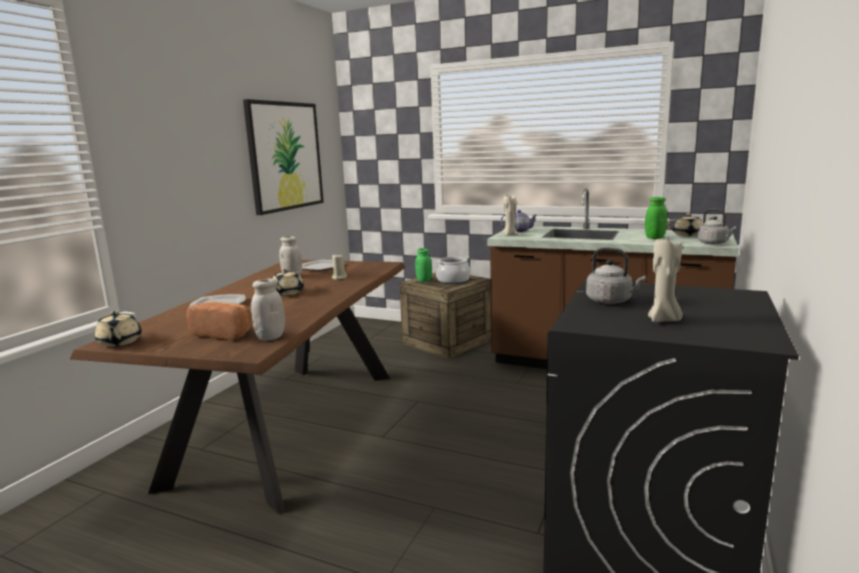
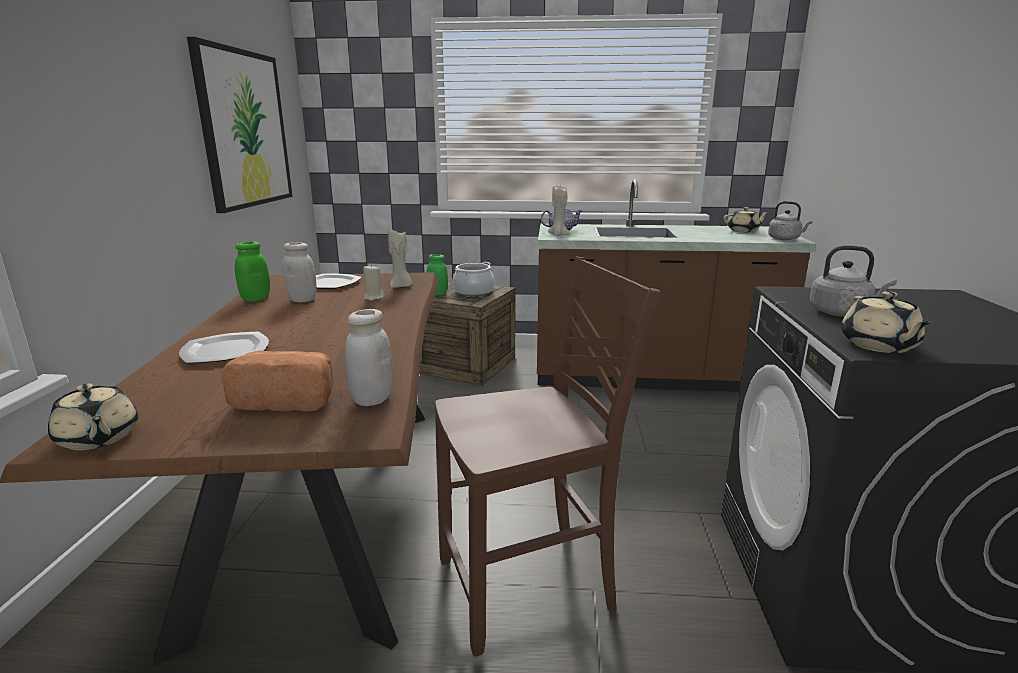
camera: 20 degrees left, 5 degrees up
beige teapot [273,268,304,296] -> beige teapot moved to [841,291,932,353]
green jar [645,197,667,239] -> green jar moved to [235,242,270,302]
beige candle [648,238,683,322] -> beige candle moved to [388,230,412,288]
none -> brown chair [435,257,661,656]

